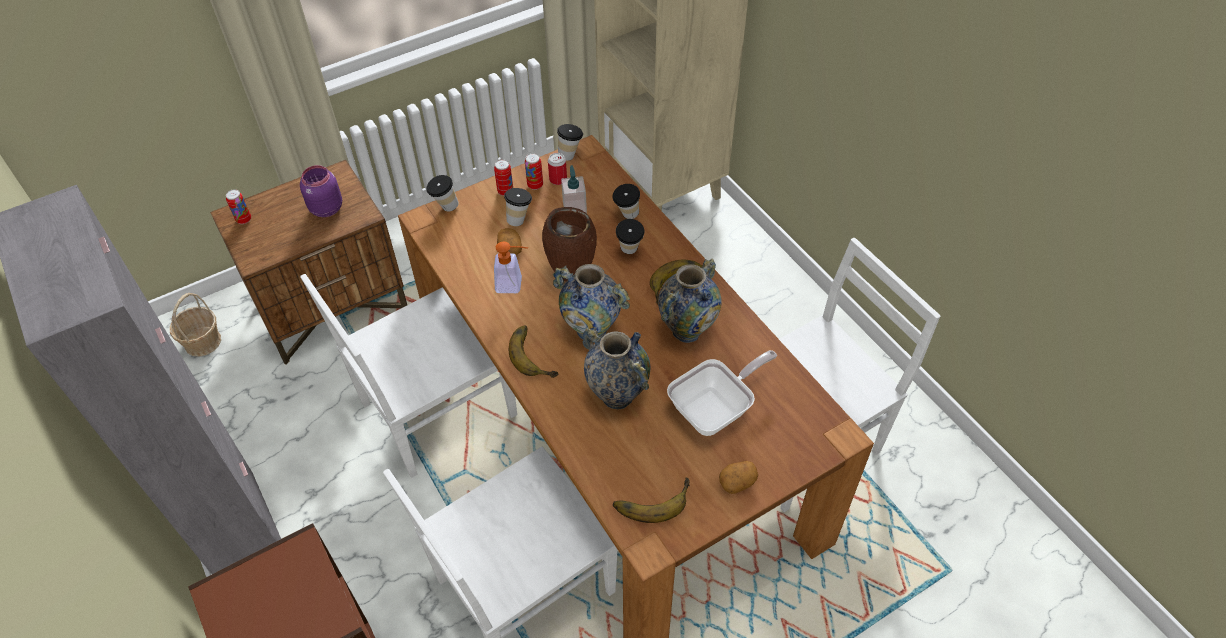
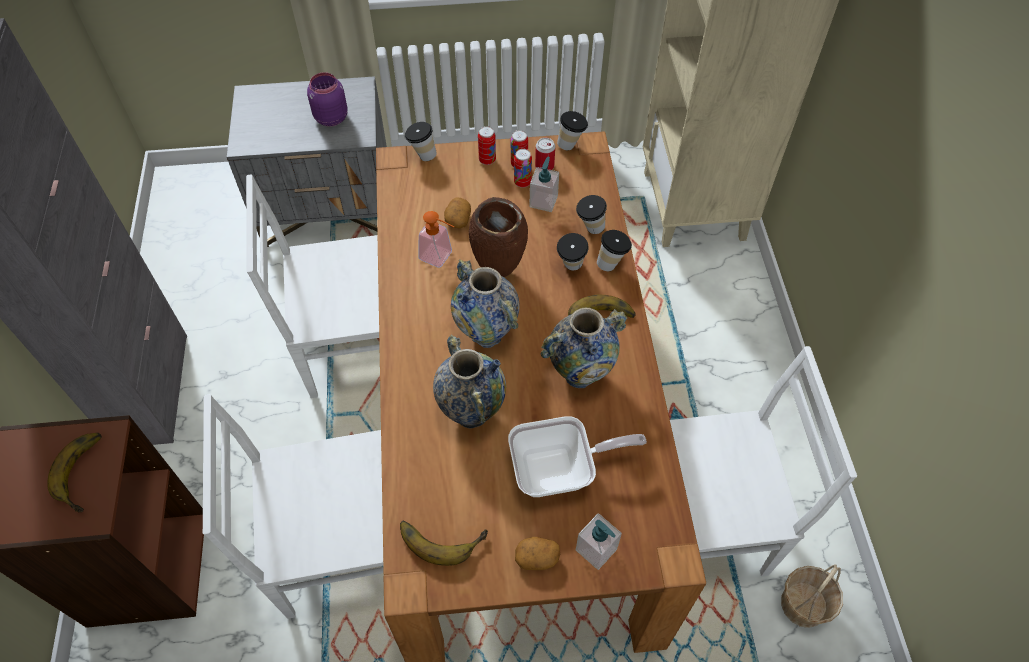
camera: 25 degrees right, 5 degrees up
basket [170,293,221,357] -> basket moved to [781,564,843,628]
brown nightstand [210,160,407,365] -> grey nightstand [227,76,387,248]
can [226,189,251,224] -> can moved to [514,149,532,188]
cup [504,188,532,226] -> cup moved to [597,230,632,271]
banana [509,325,558,378] -> banana moved to [48,433,102,512]
none -> soap dispenser [576,513,622,570]

